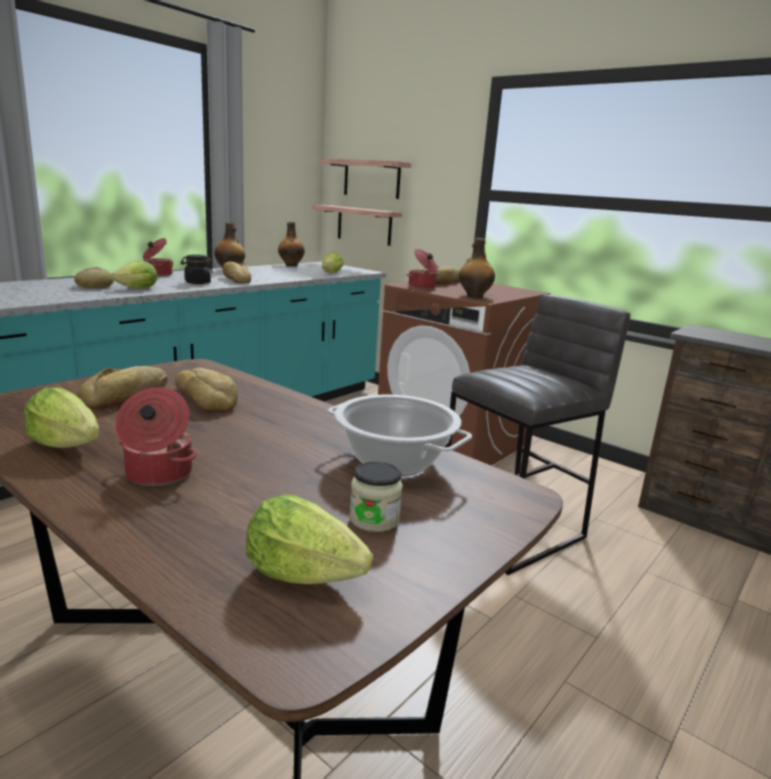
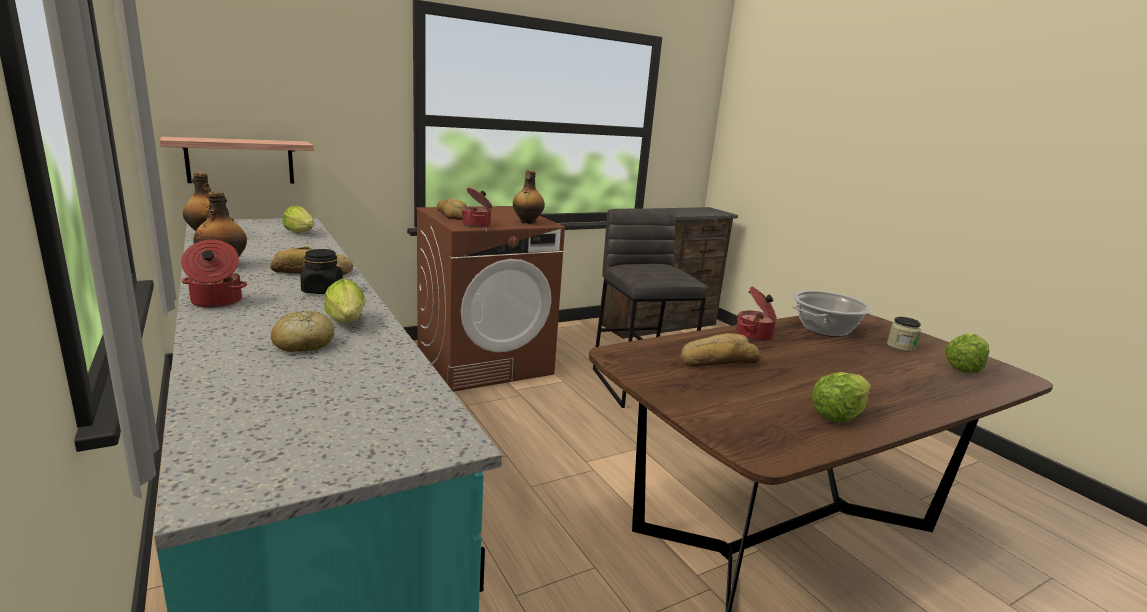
camera: 70 degrees left, 0 degrees up
bread [77,366,168,410] -> none
cooking pot [115,387,197,486] -> cooking pot moved to [736,287,777,341]
shelf [318,158,411,199] -> none

